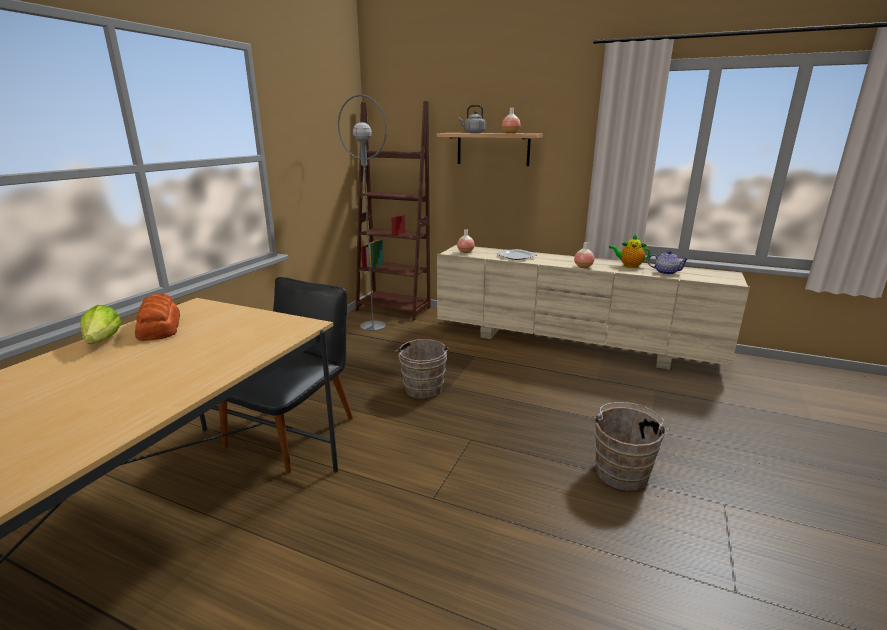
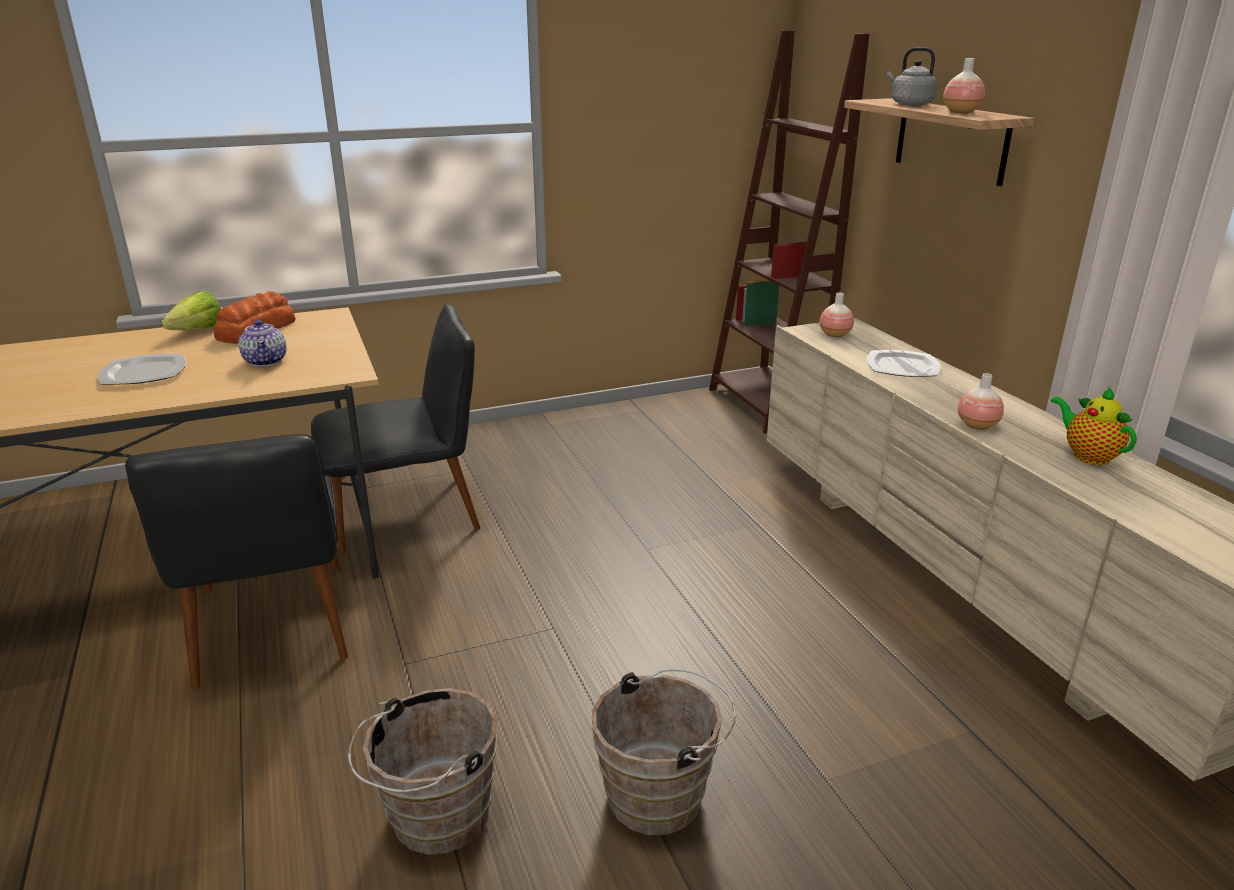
camera: 45 degrees right, 5 degrees up
grey floor lamp [338,94,387,331] -> none
brown bucket [395,339,450,399] -> brown bucket moved to [348,688,498,855]
teapot [648,251,690,275] -> teapot moved to [238,320,287,367]
none -> plate [98,354,186,384]
none -> black chair [125,434,348,689]

